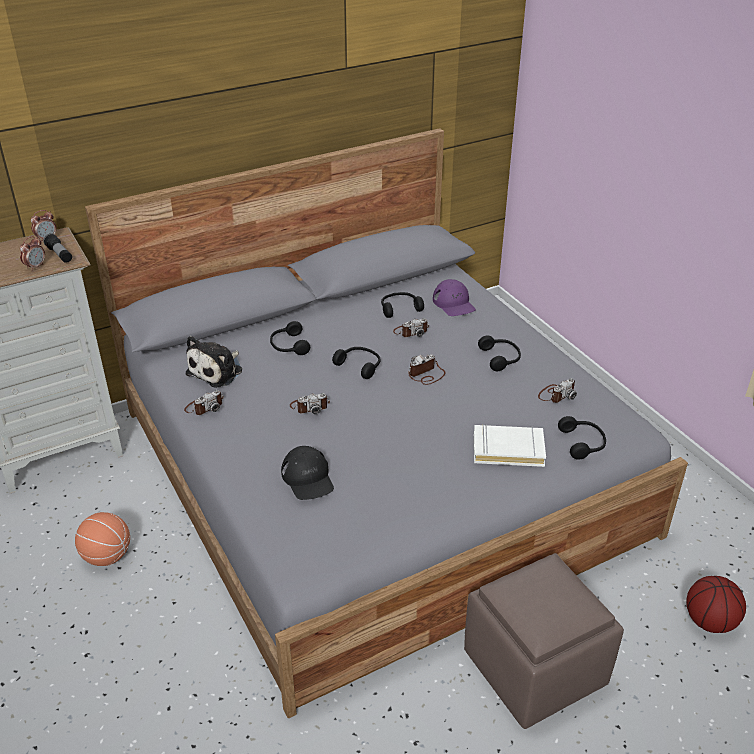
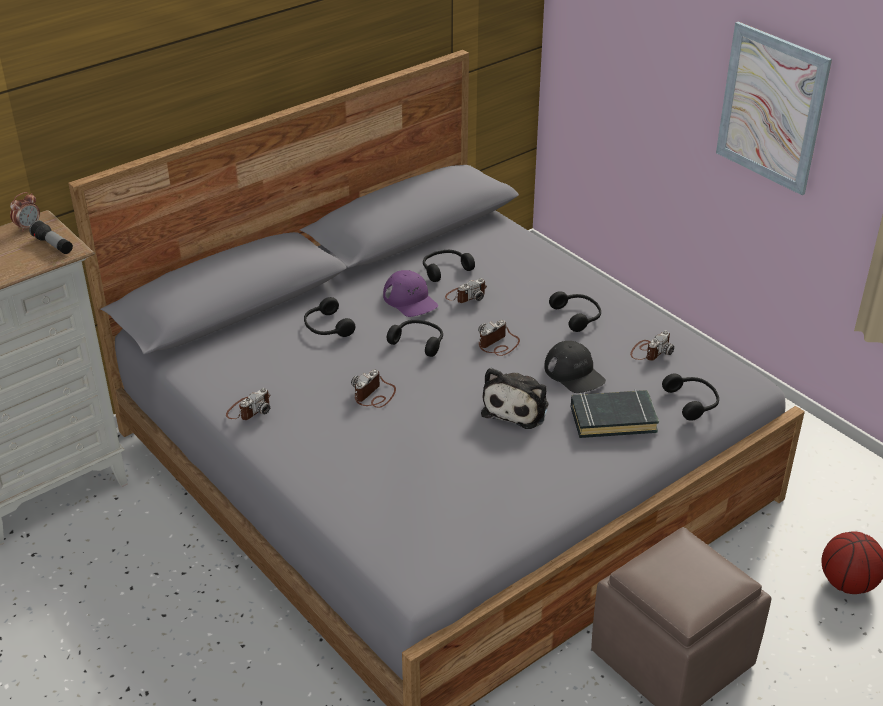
camera: 10 degrees left, 0 degrees up
alarm clock [20,236,45,271] -> none
basketball [75,512,130,566] -> none
plush toy [185,336,242,388] -> plush toy moved to [481,368,549,429]
black cap [281,446,334,500] -> black cap moved to [544,341,606,393]
camera [290,393,330,415] -> camera turned 150 degrees clockwise [351,369,396,408]
purple cap [433,279,476,316] -> purple cap moved to [383,270,438,317]
white book [474,424,546,467] -> black book [571,389,659,438]
none -> picture [716,22,832,195]

